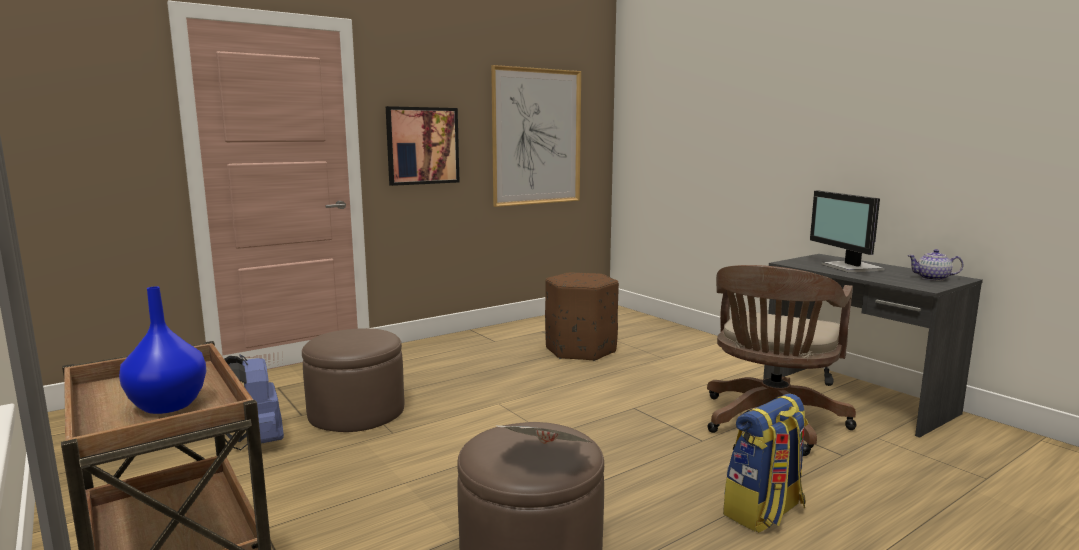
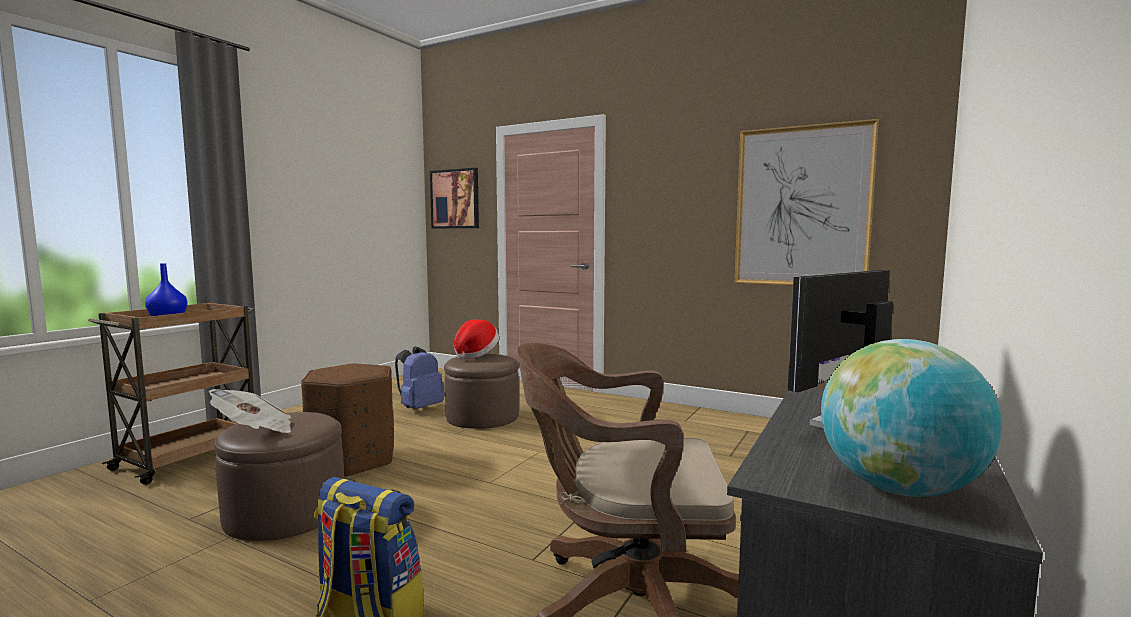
camera: 65 degrees right, 5 degrees down
picture [386,106,459,186] -> picture moved to [430,168,479,229]
brown ottoman [545,272,619,361] -> brown ottoman moved to [301,364,394,477]
teapot [907,249,964,281] -> globe [821,339,1002,497]
none -> hat [454,320,499,359]

